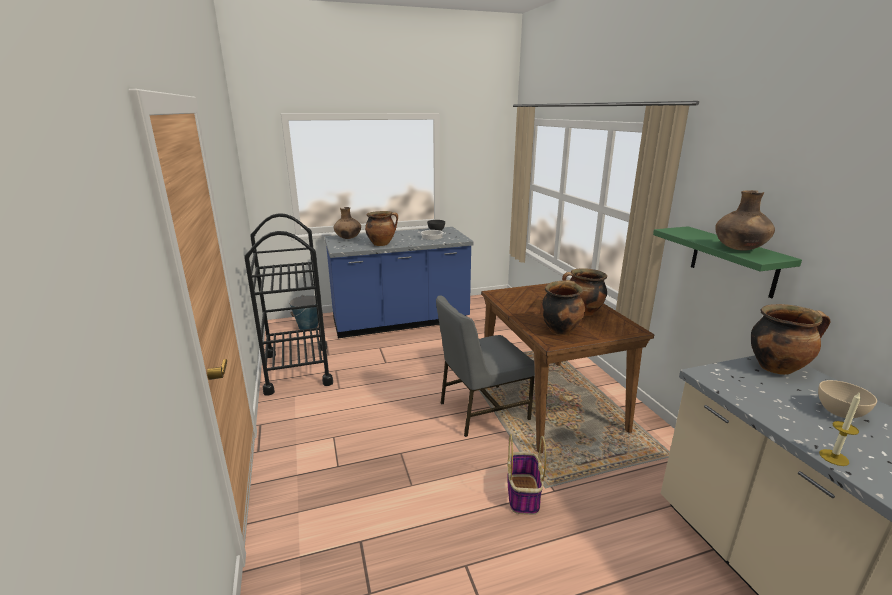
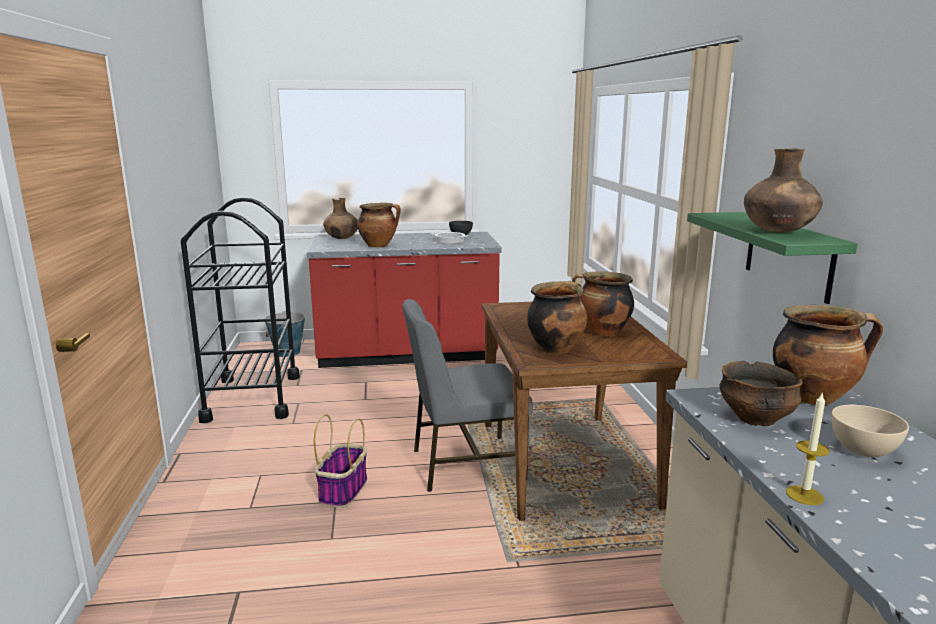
camera: 10 degrees right, 5 degrees down
blue counter [324,227,474,338] -> red counter [307,232,501,368]
basket [507,434,546,515] -> basket moved to [314,414,367,508]
none -> bowl [719,361,803,426]

